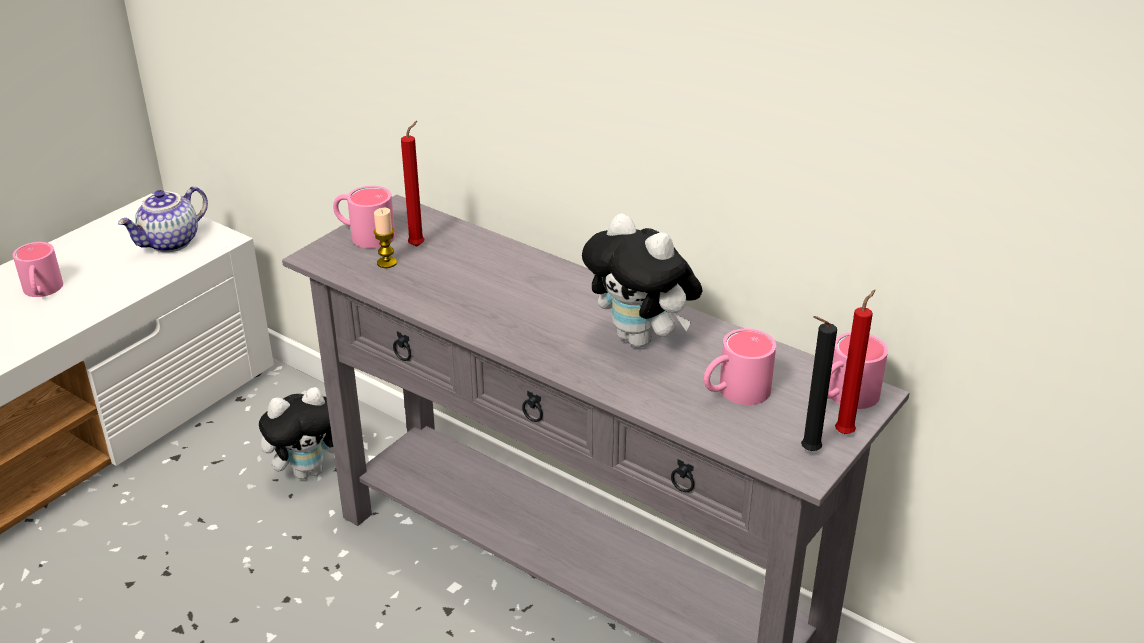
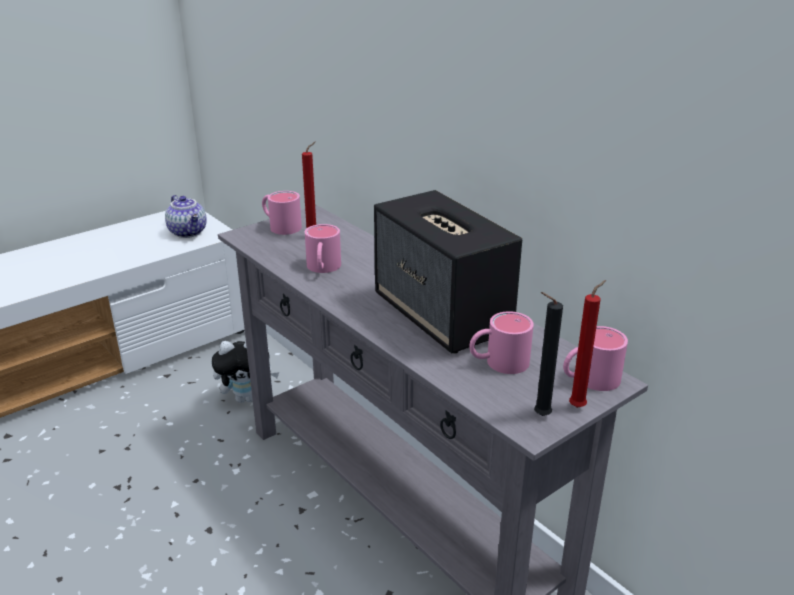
camera: 15 degrees right, 5 degrees down
pink mug [13,242,63,297] -> pink mug moved to [305,224,341,273]
teapot [118,186,208,252] -> teapot turned 90 degrees counterclockwise [165,195,207,238]
candle [373,208,397,268] -> none
plush toy [582,213,702,348] -> speaker [374,190,522,354]

